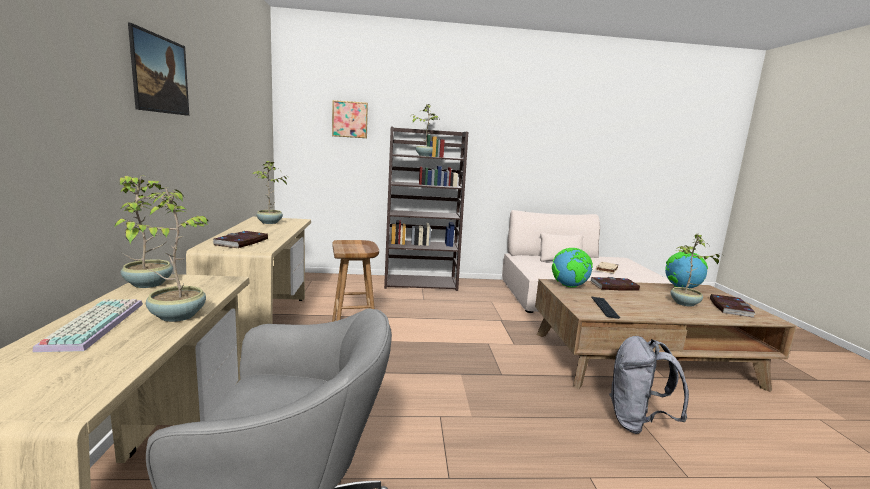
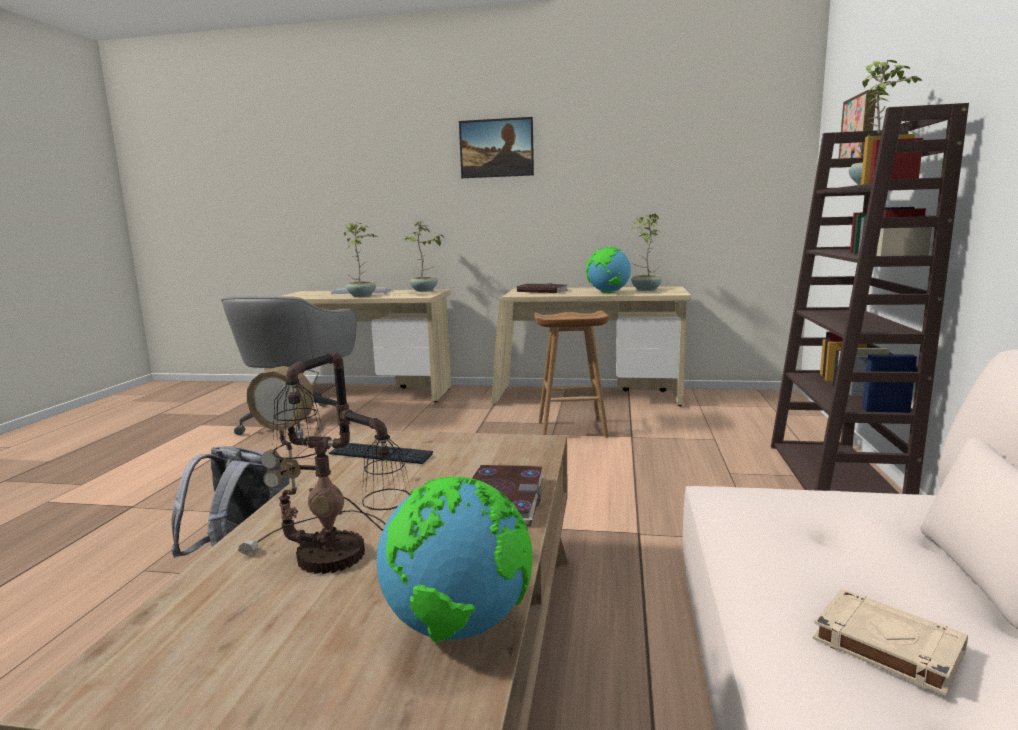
camera: 105 degrees right, 0 degrees up
globe [552,248,593,288] -> globe moved to [586,247,631,293]
potted plant [670,234,724,307] -> table lamp [238,352,411,574]
book [710,294,756,318] -> none

